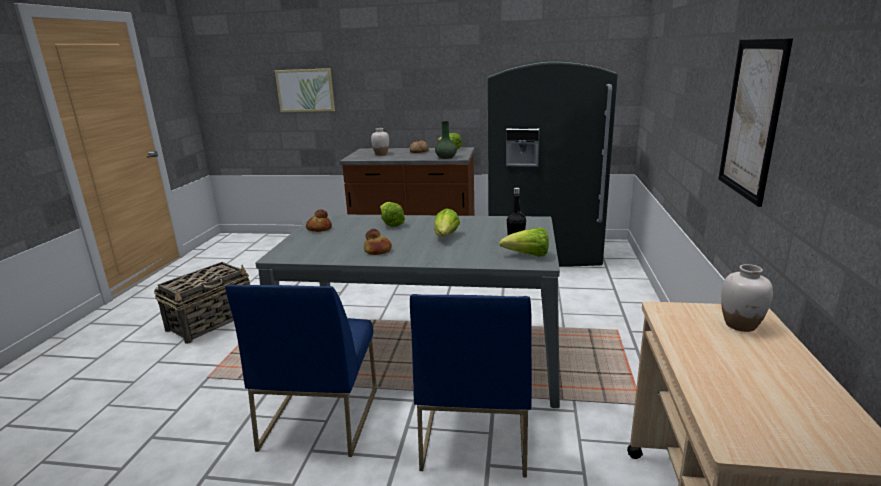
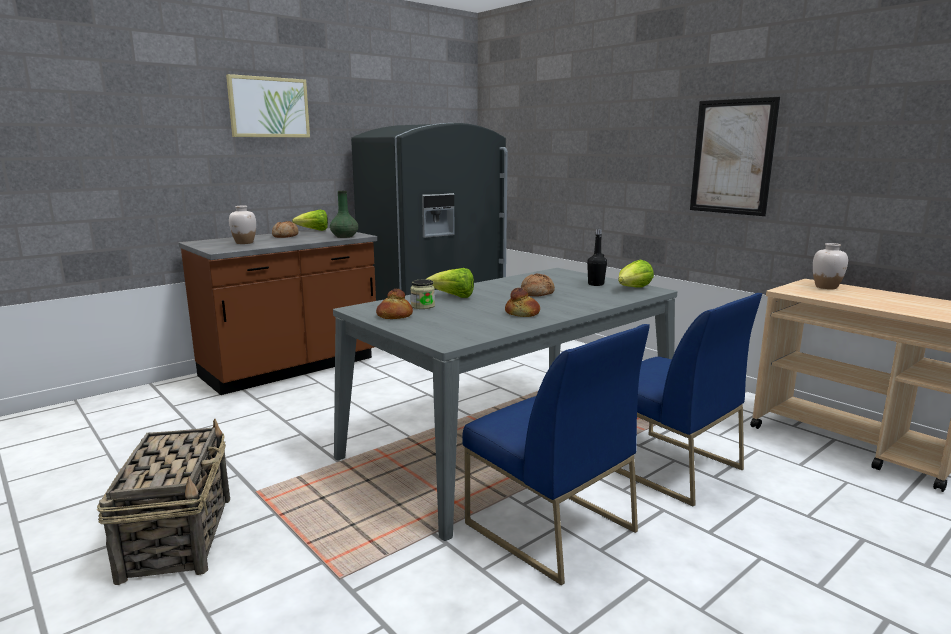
camera: 50 degrees left, 5 degrees down
picture [275,68,335,112] -> picture moved to [226,74,310,138]
lettuce [434,208,460,236] -> bread [521,273,555,297]
none -> jar [410,279,435,309]

